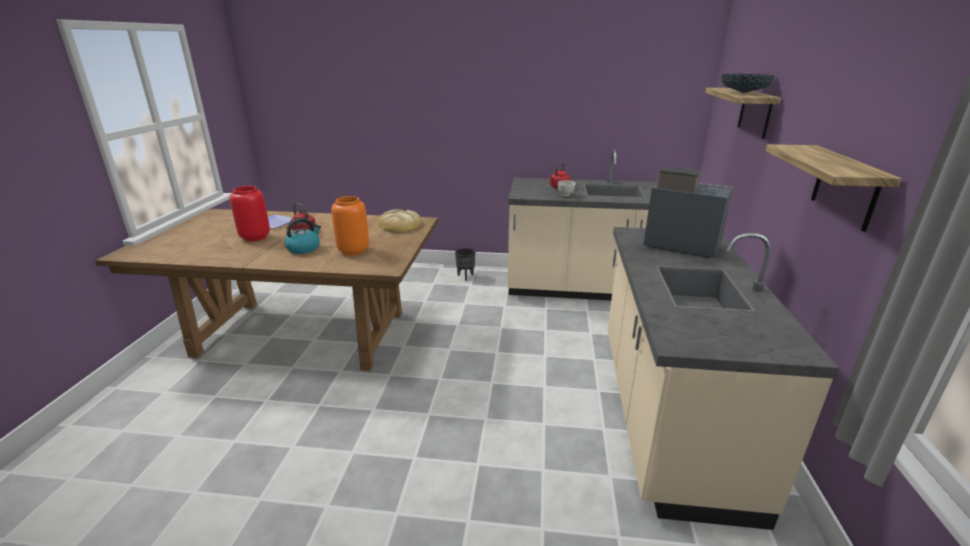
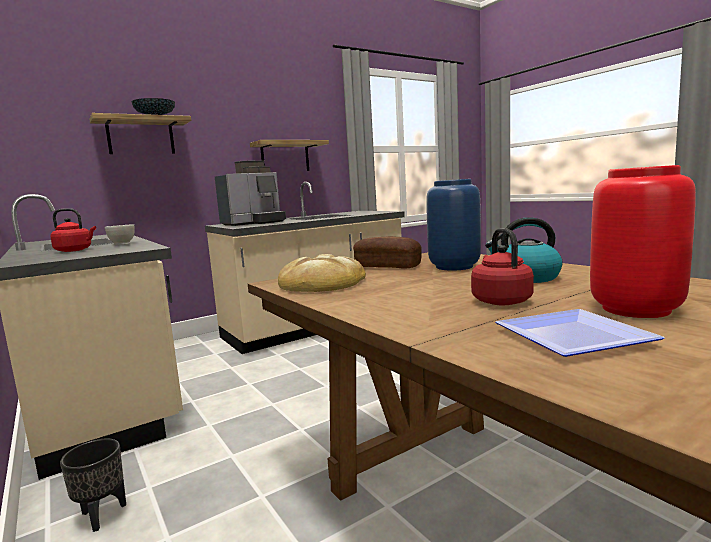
camera: 130 degrees left, 15 degrees down
orange vase [331,196,369,256] -> blue vase [426,179,481,271]
coffee machine [643,166,733,258] -> coffee machine turned 120 degrees counterclockwise [215,160,286,226]
none -> bread [353,236,422,269]

